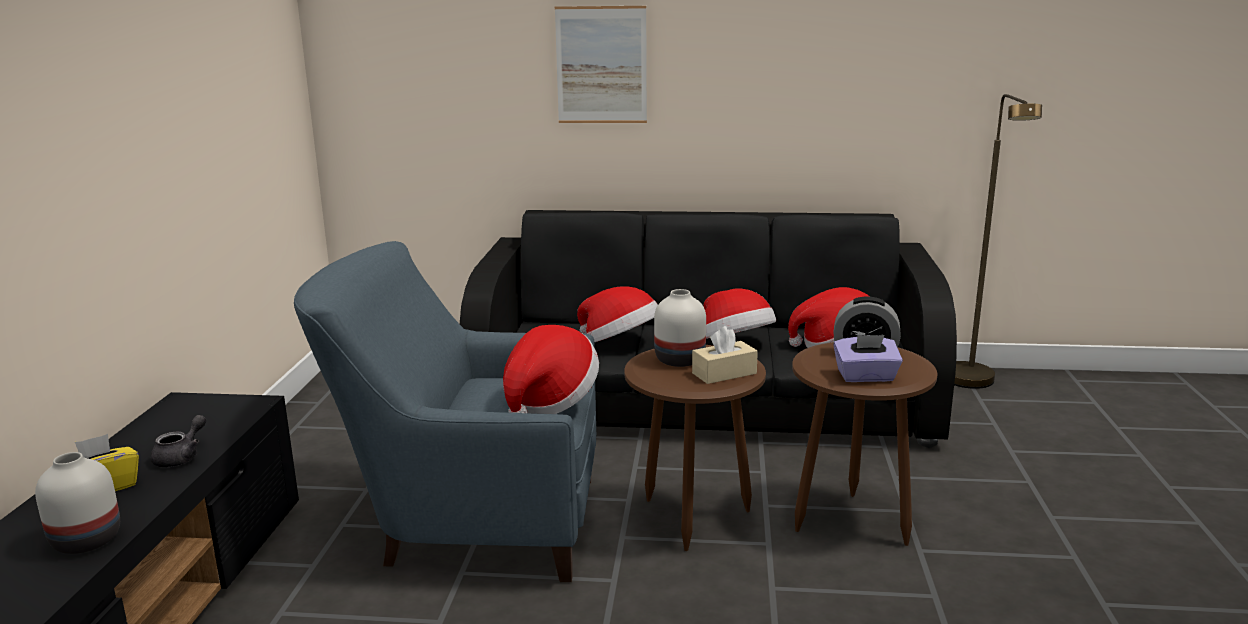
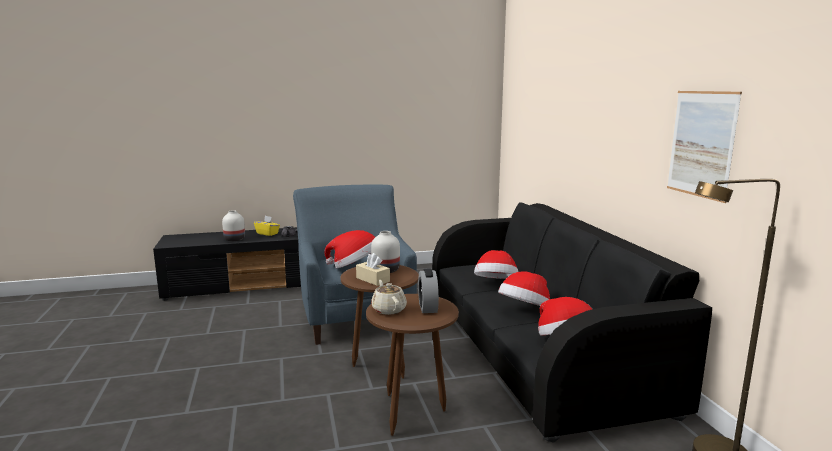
camera: 70 degrees right, 5 degrees down
picture [555,6,647,123] -> picture moved to [667,91,742,203]
purple tissue box [833,334,903,382] -> beige teapot [371,280,407,315]

